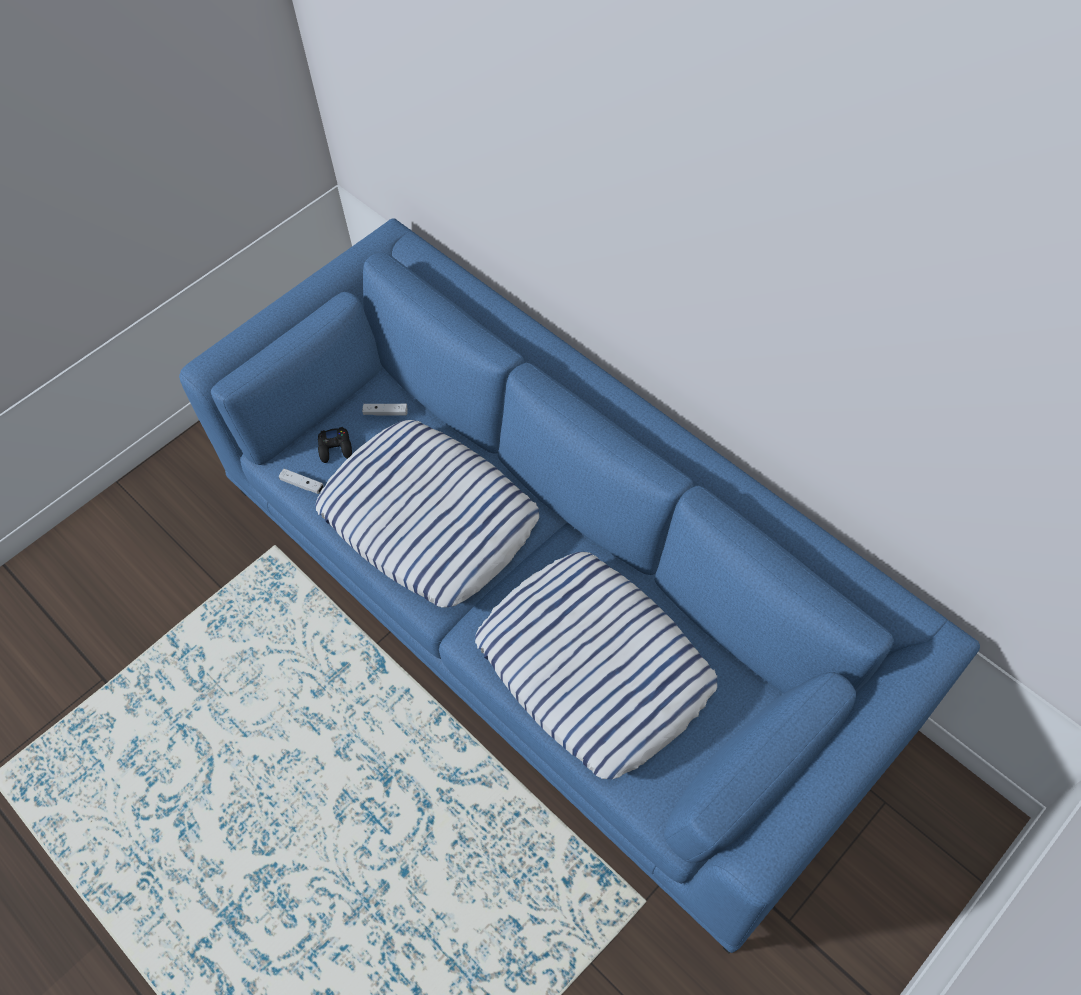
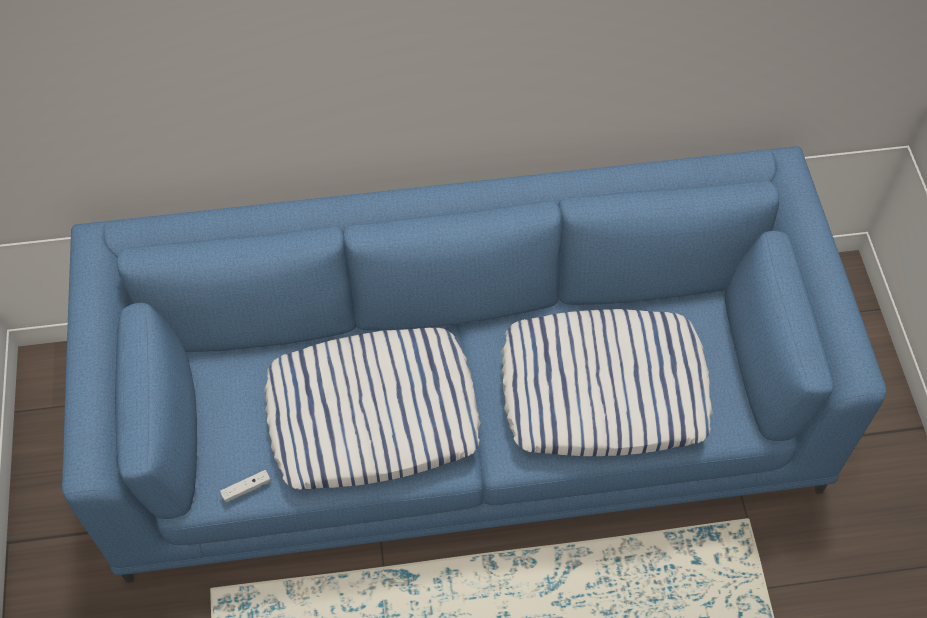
camera: 55 degrees left, 0 degrees up
black game controller [318,427,352,463] -> none
white game controller [362,404,408,416] -> none

